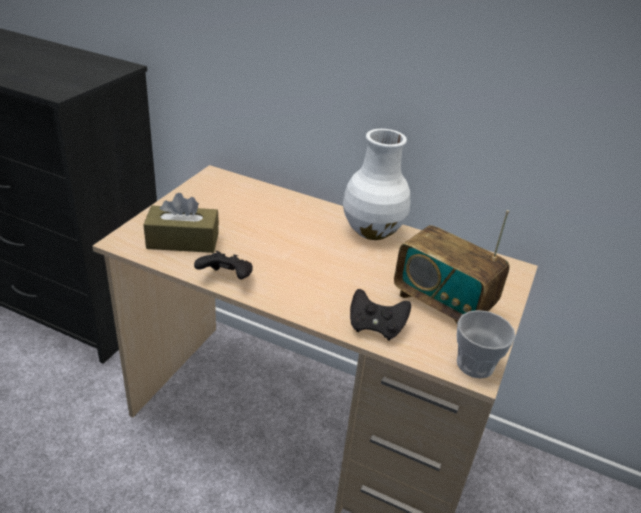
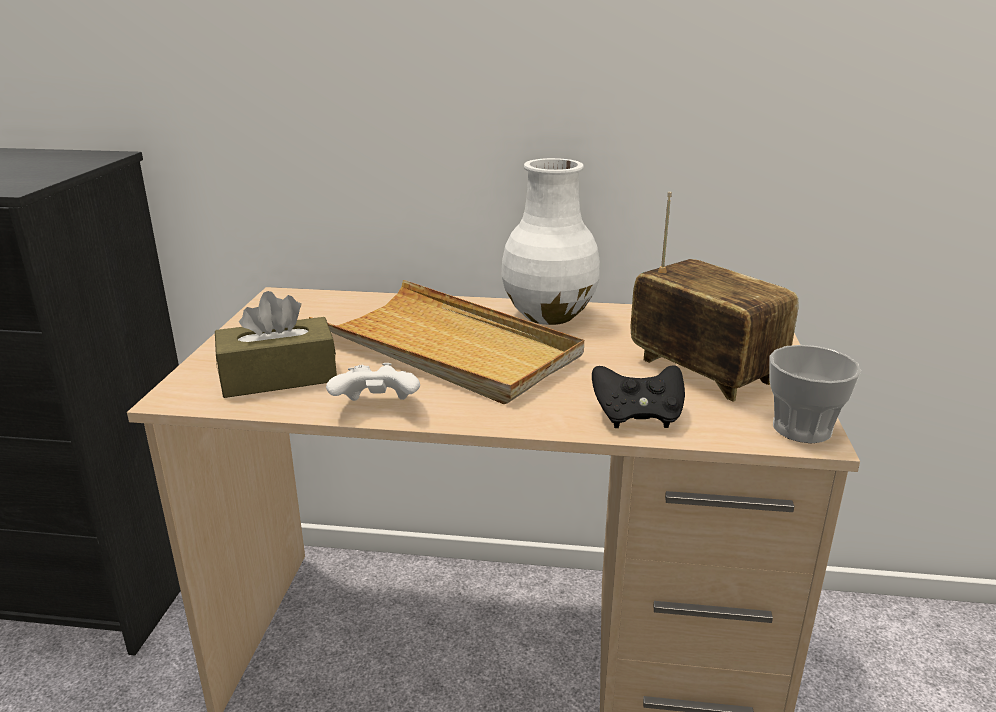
camera: 15 degrees left, 10 degrees down
black game controller [194,251,253,280] -> white game controller [326,363,420,401]
radio [394,210,509,324] -> radio turned 150 degrees counterclockwise [631,192,799,402]
none -> beige tray [309,280,584,404]

